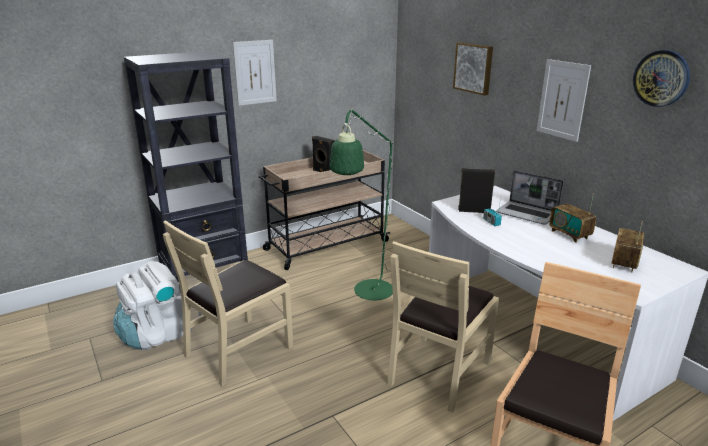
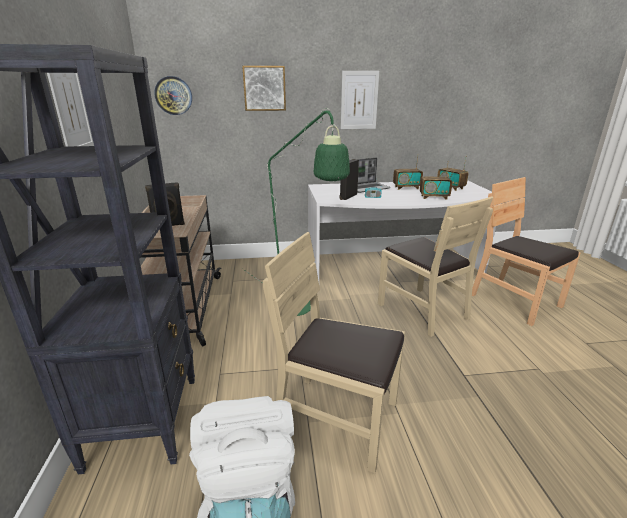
camera: 65 degrees left, 0 degrees up
beige chair [163,221,293,386] -> beige chair turned 135 degrees clockwise [263,232,405,474]
wall clock [633,50,690,107] -> wall clock moved to [154,76,192,115]
none -> radio [420,161,452,200]

